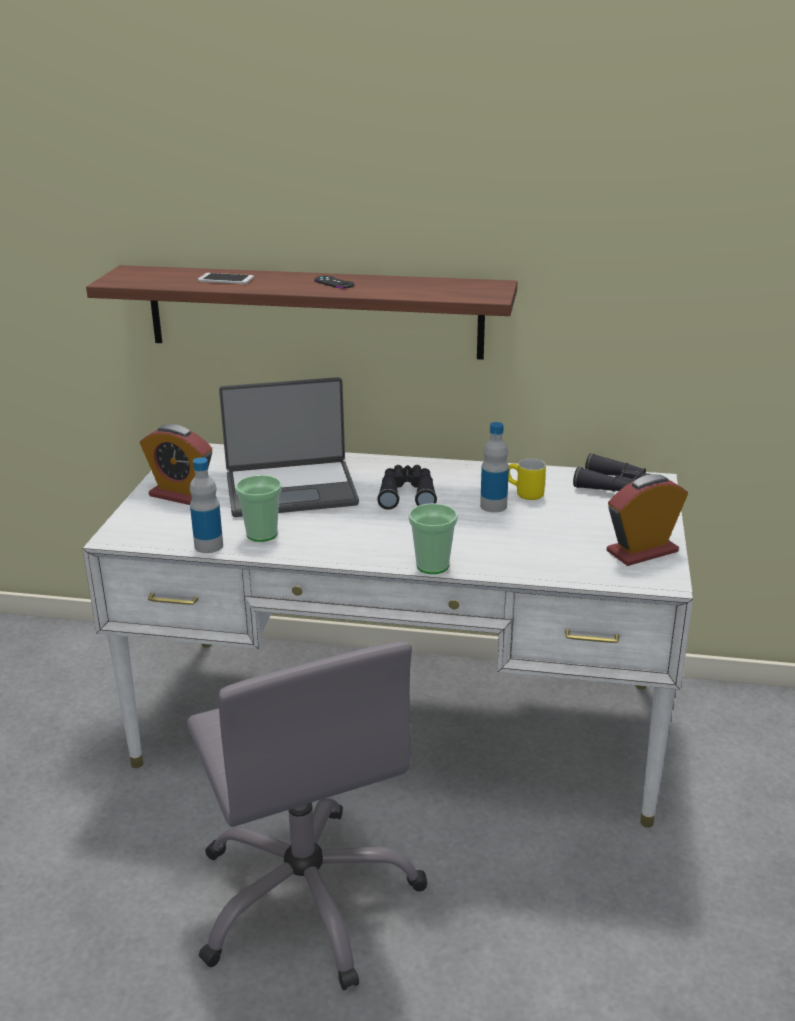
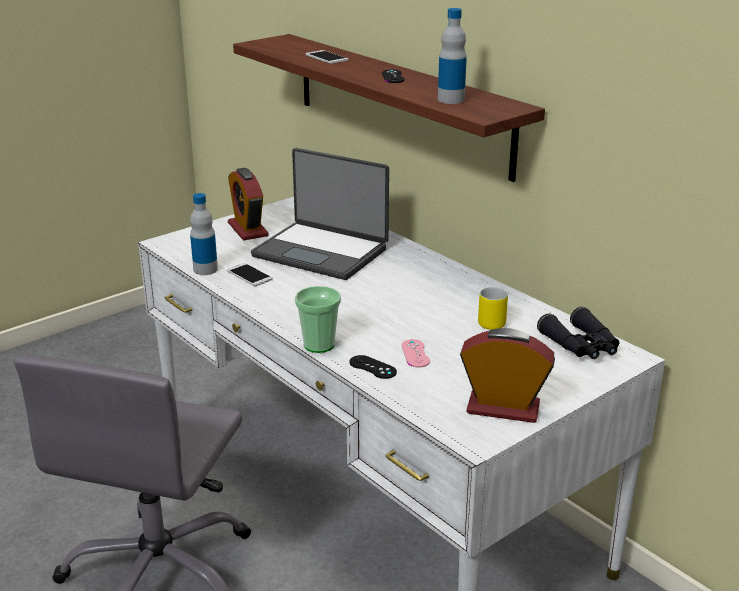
camera: 40 degrees right, 0 degrees up
cup [235,475,282,542] -> phone [227,263,273,286]
black binoculars [377,465,437,510] -> none
bottle [480,422,509,512] -> bottle moved to [438,8,467,104]
none -> black game controller [349,355,397,379]
none -> pink game controller [402,339,430,368]

